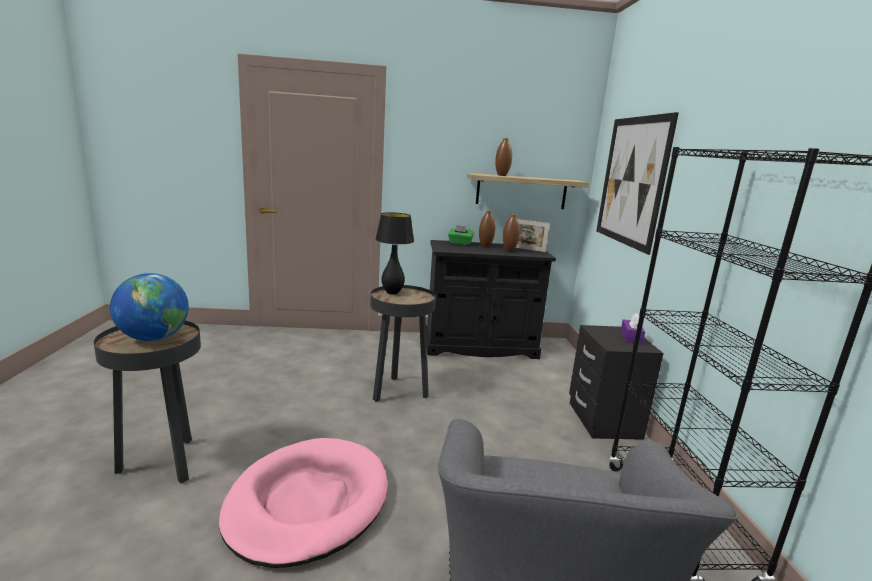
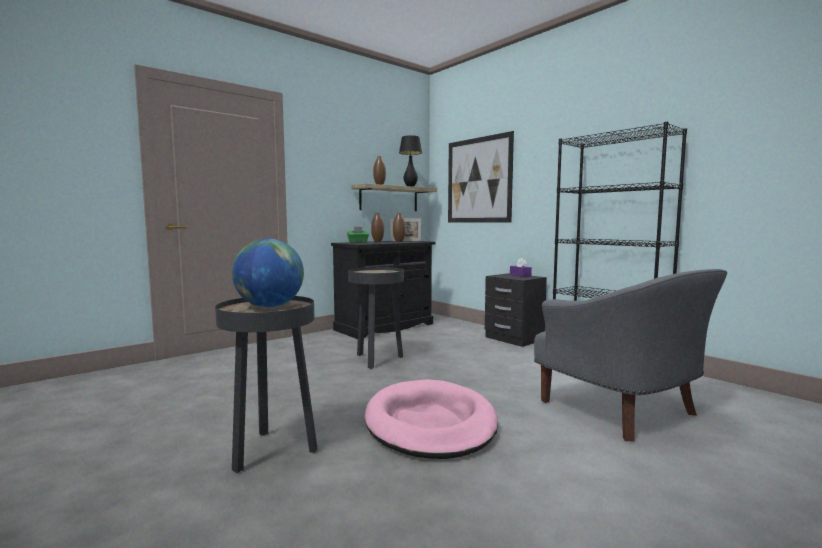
camera: 35 degrees left, 10 degrees down
black table lamp [375,212,414,295] -> black table lamp moved to [399,135,422,187]

